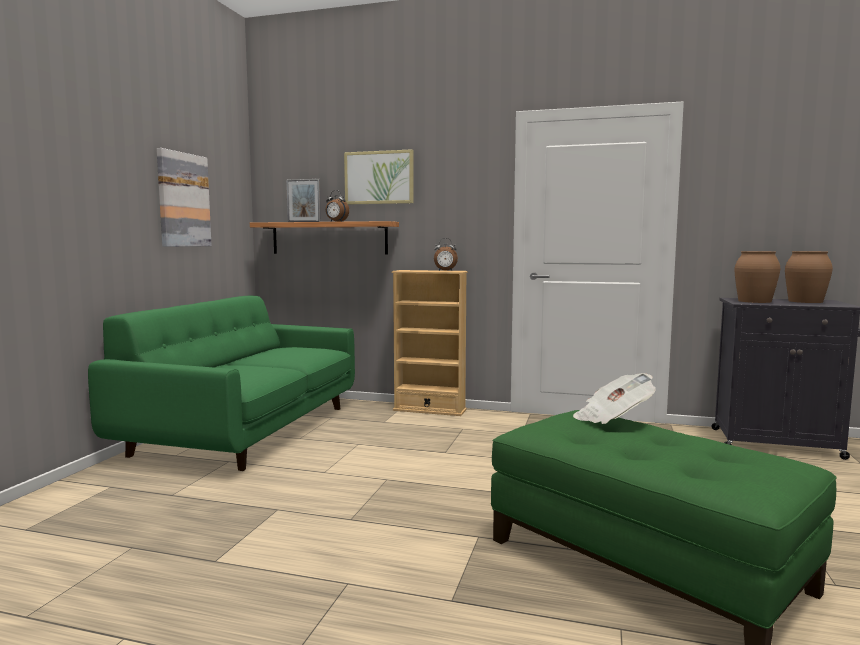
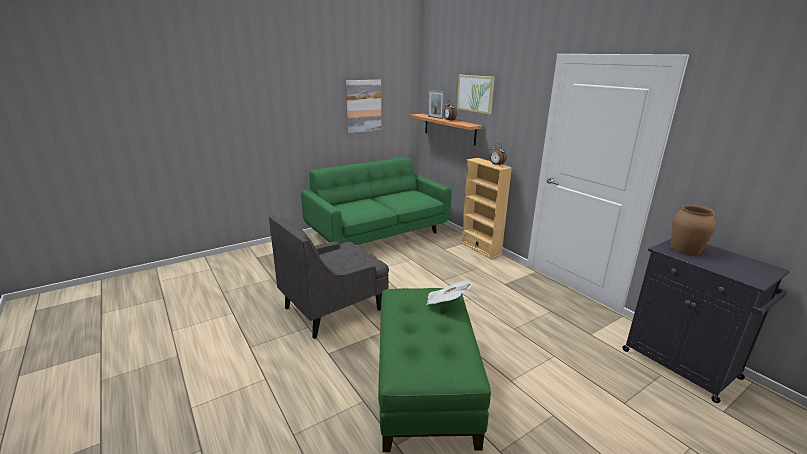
camera: 40 degrees right, 15 degrees up
brown vase [785,251,833,303] -> none
none -> grey armchair [269,215,389,339]

